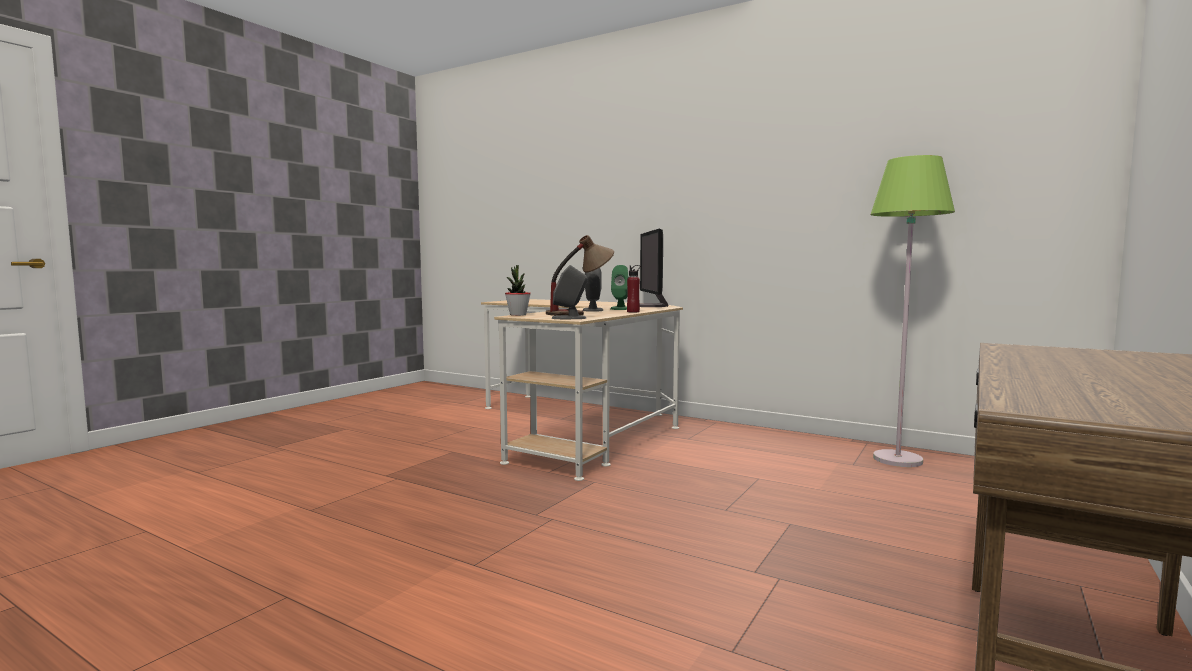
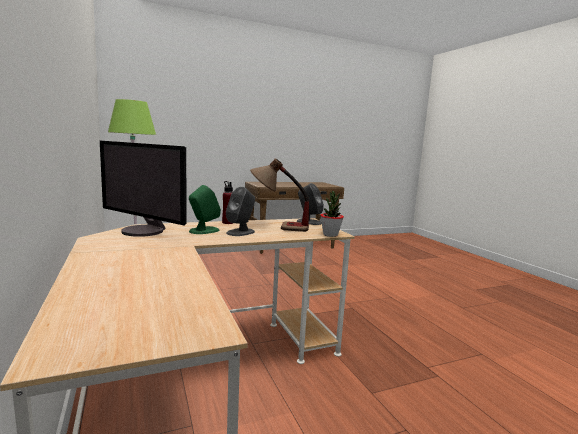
camera: 145 degrees left, 5 degrees up
monitor [640,229,669,307] -> monitor turned 90 degrees clockwise [100,141,187,237]

